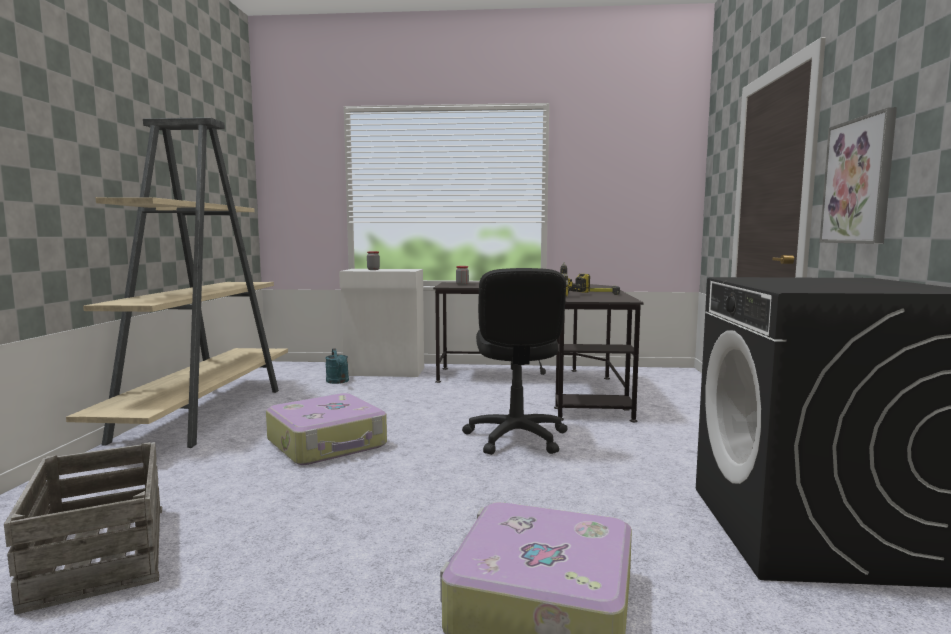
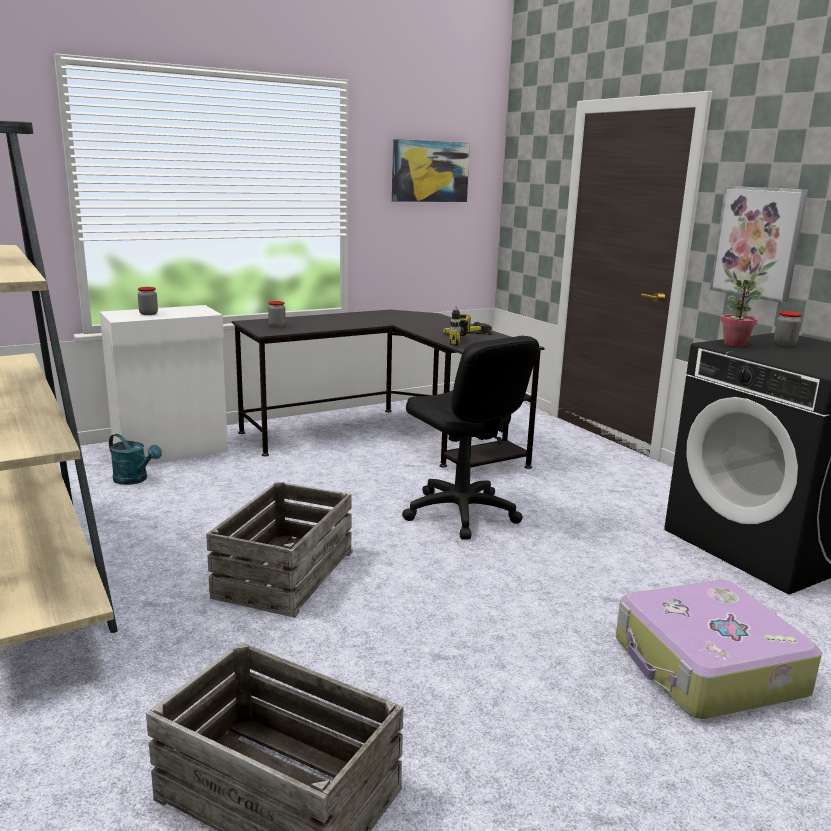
camera: 35 degrees left, 10 degrees up
suitcase [266,393,387,465] -> crate [206,482,353,618]
none -> picture [392,139,470,202]
none -> potted plant [721,280,762,347]
none -> jar [774,311,802,346]

